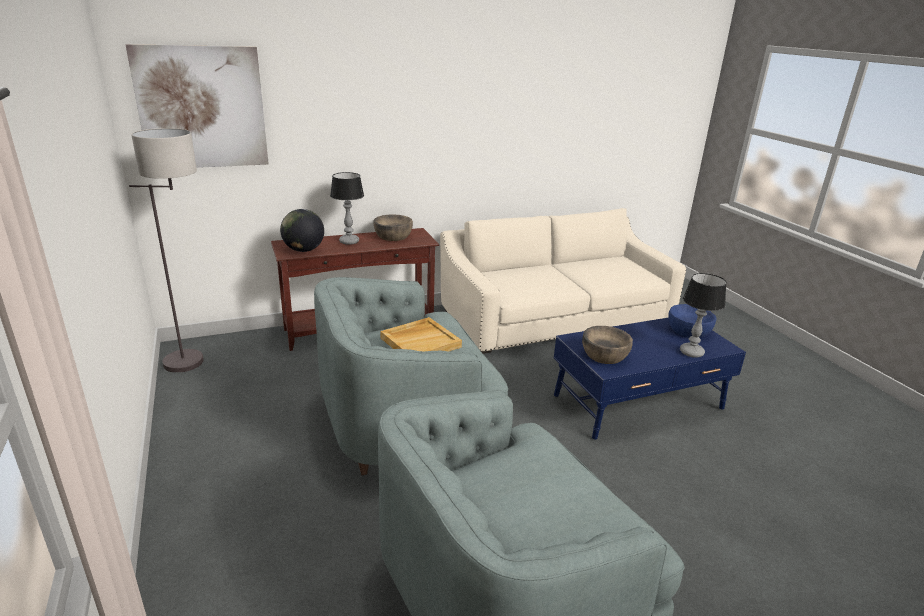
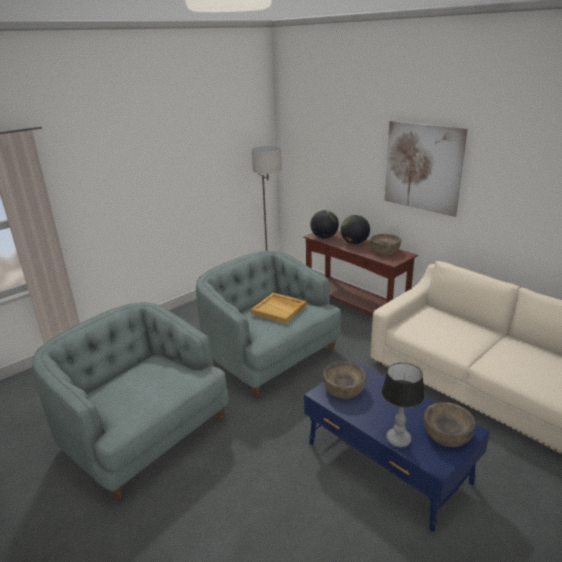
camera: 70 degrees right, 0 degrees up
picture [126,44,269,168] -> picture moved to [384,121,468,217]
table lamp [330,172,364,245] -> globe [341,215,370,244]
blue bowl [668,304,717,338] -> brown bowl [424,402,476,447]

